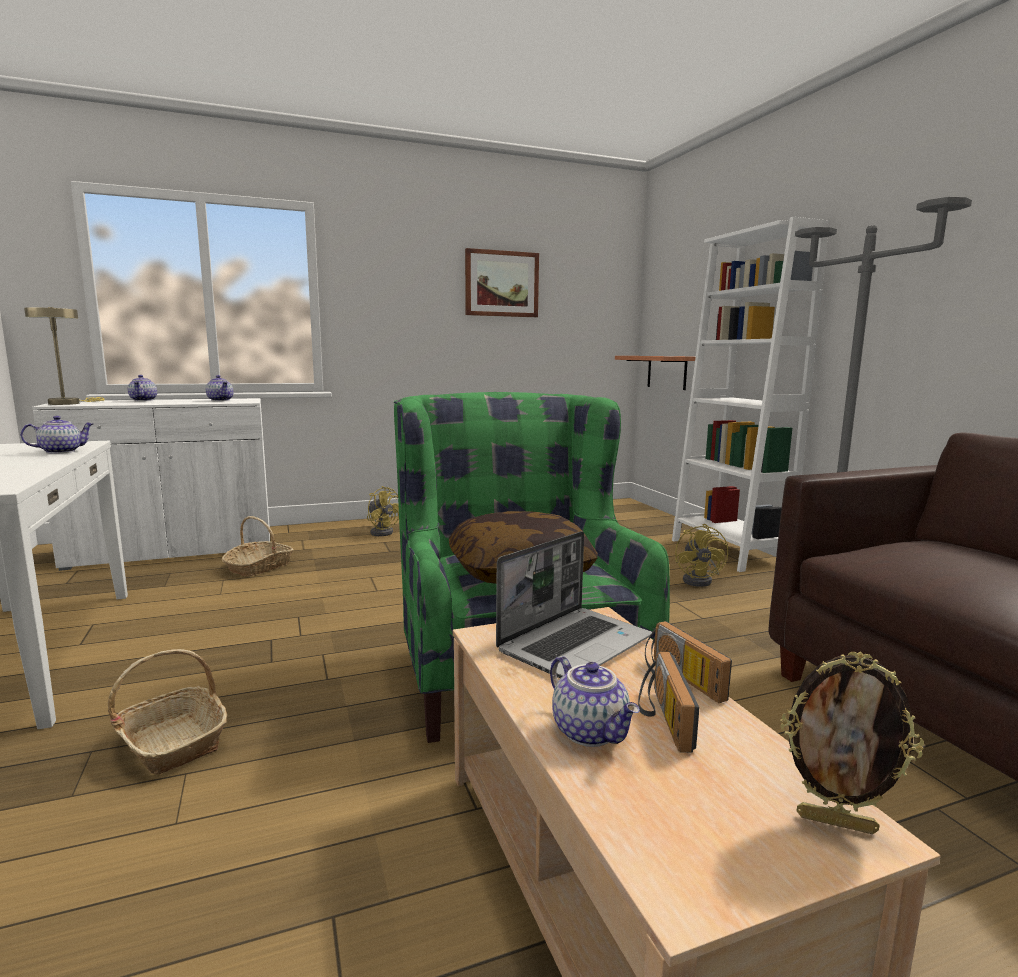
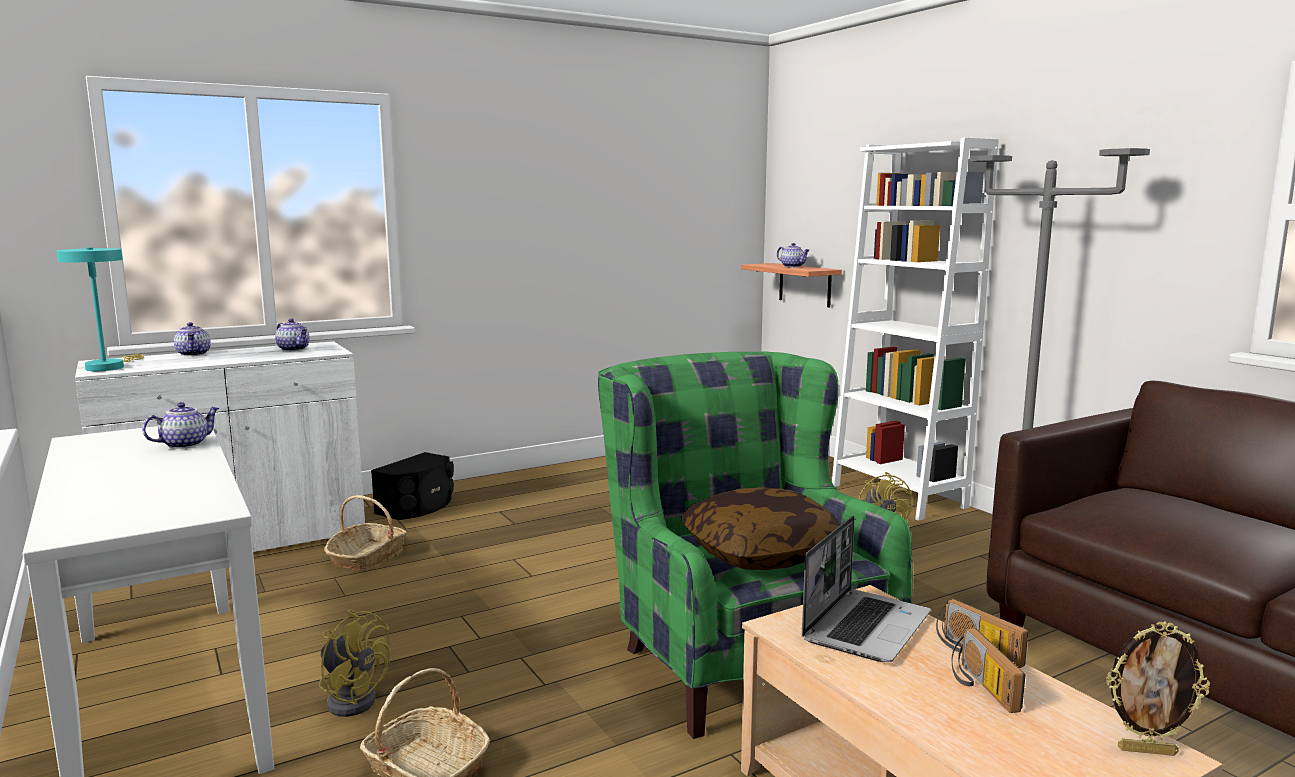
camera: 10 degrees left, 0 degrees up
beige table lamp [24,307,105,405] -> turquoise table lamp [57,247,144,371]
yellow fan [367,486,399,536] -> yellow fan moved to [319,609,391,717]
picture [465,248,539,317] -> none
teapot [550,656,640,747] -> teapot moved to [777,243,809,268]
none -> black speaker [371,452,454,520]

